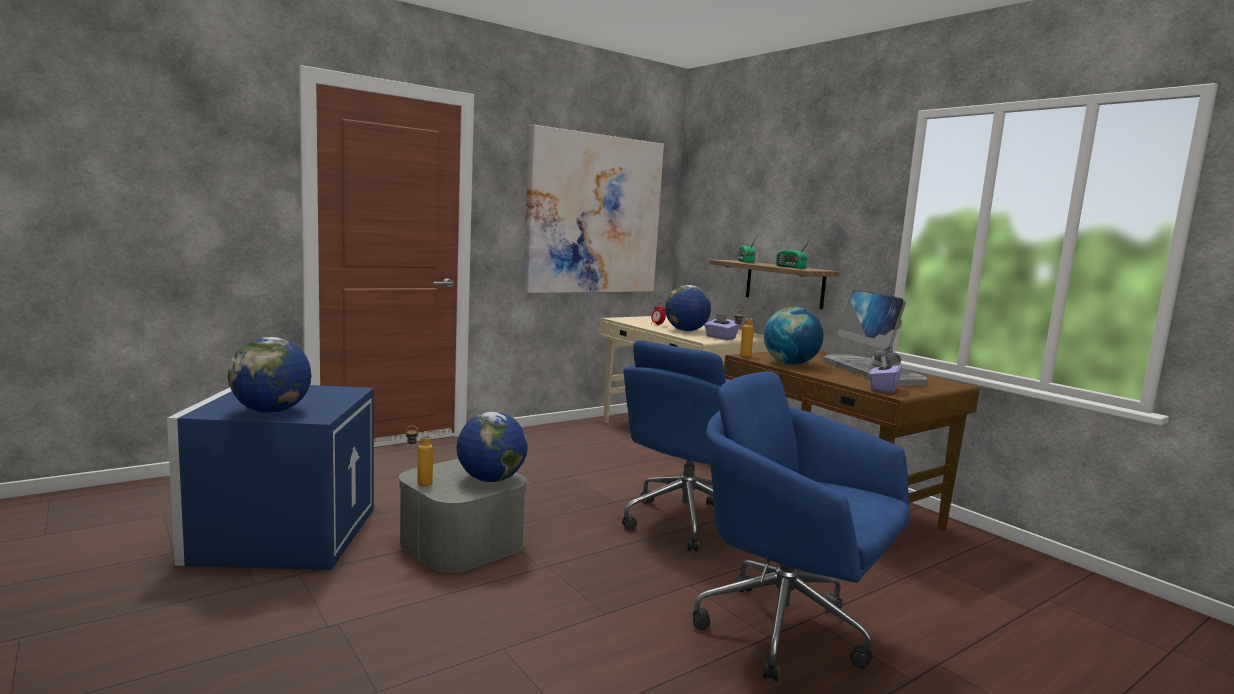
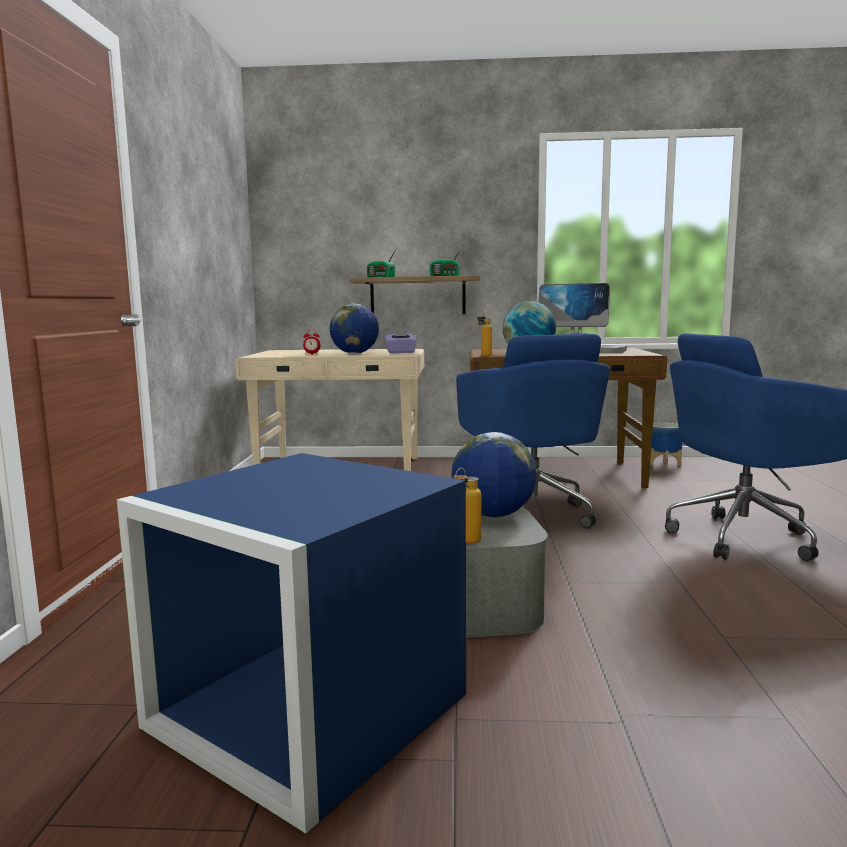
camera: 50 degrees left, 0 degrees up
globe [228,337,311,413] -> none
picture [523,125,664,293] -> none
purple tissue box [869,355,902,393] -> none
none -> planter [650,423,682,469]

